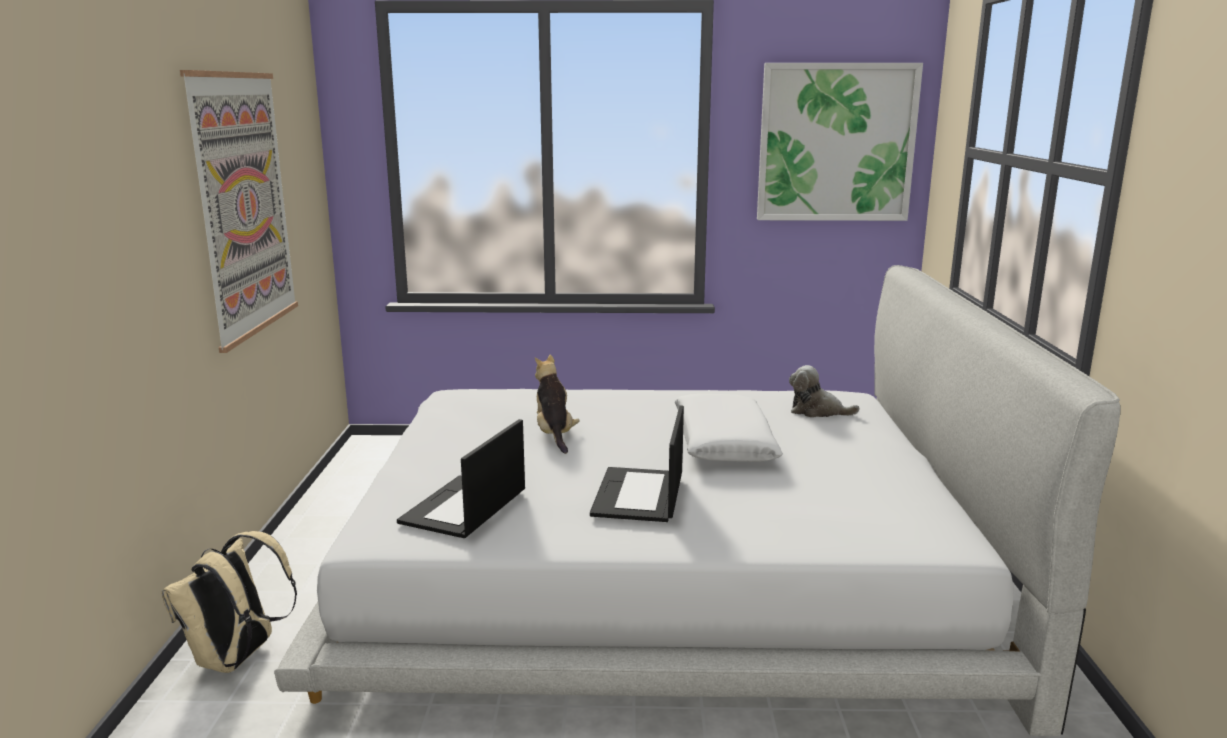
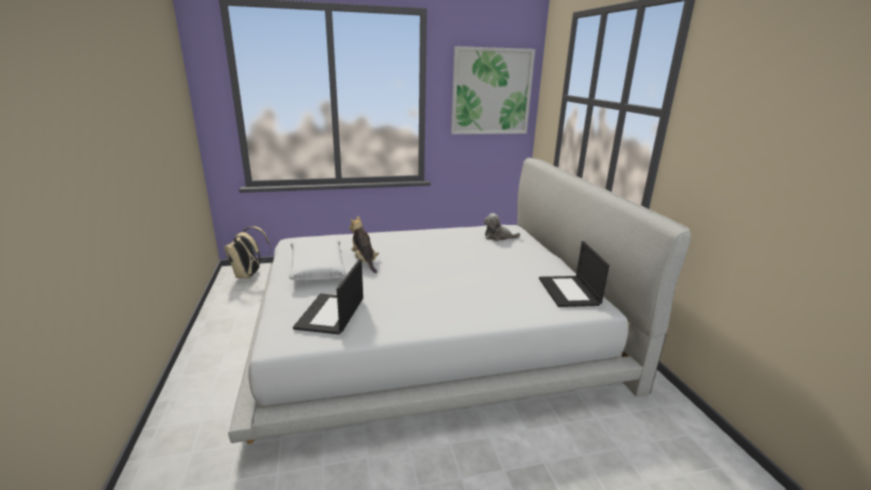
camera: 15 degrees left, 5 degrees up
beige backpack [161,531,297,673] -> beige backpack moved to [224,226,271,278]
picture [180,70,298,353] -> none
laptop [590,405,684,522] -> laptop moved to [539,241,609,307]
white pillow [675,394,783,462] -> white pillow moved to [289,238,347,281]

